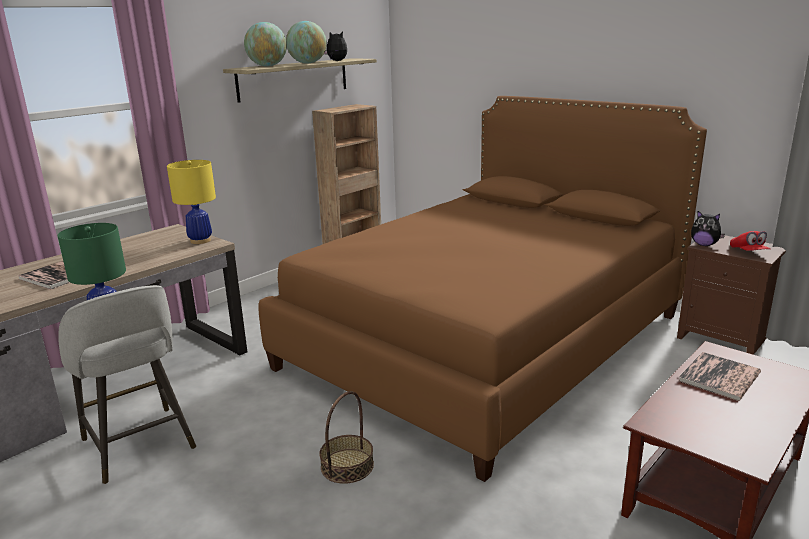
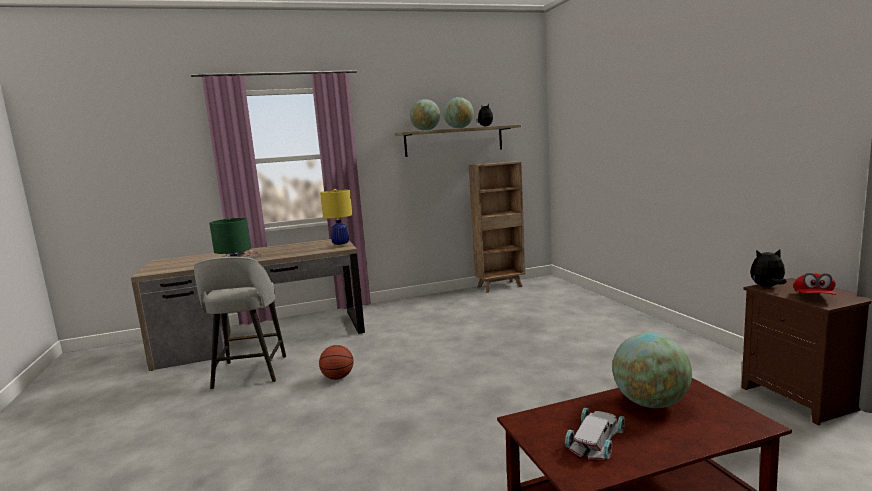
camera: 30 degrees right, 10 degrees down
brown bed [258,96,707,482] -> none
basket [319,391,374,484] -> none
book [679,352,761,401] -> globe [612,333,692,408]
plush toy [691,211,725,246] -> plush toy turned 120 degrees clockwise [750,249,787,287]
none -> basketball [319,345,353,380]
none -> white toy car [565,408,625,460]

